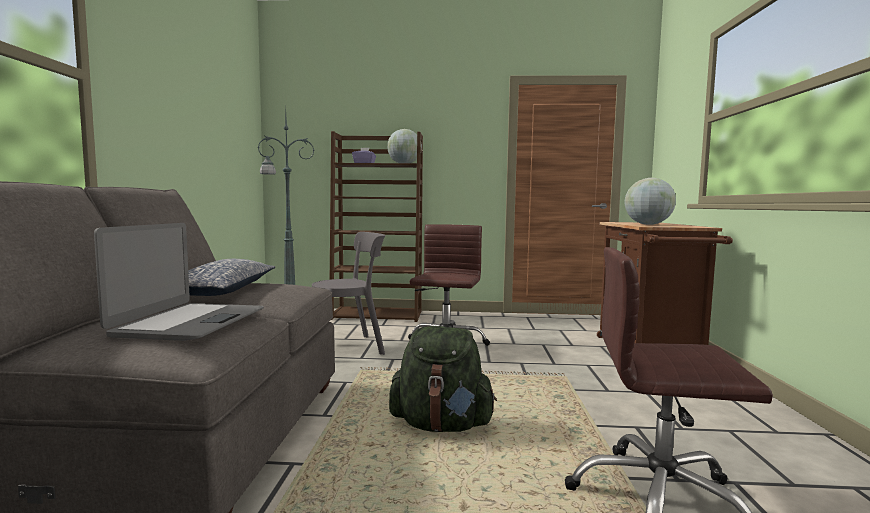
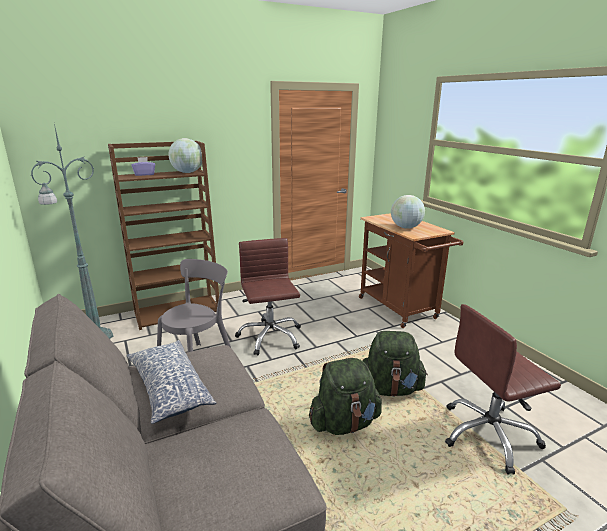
camera: 30 degrees left, 15 degrees up
laptop [94,223,264,341] -> none
none -> green backpack [363,331,428,397]

